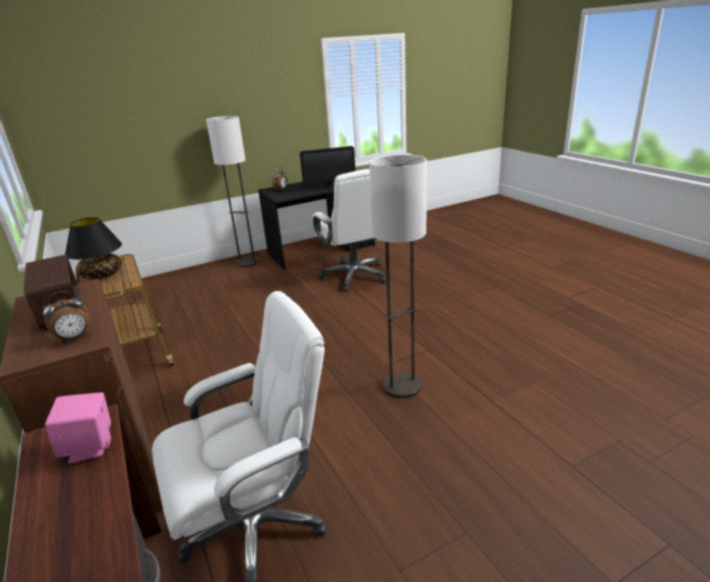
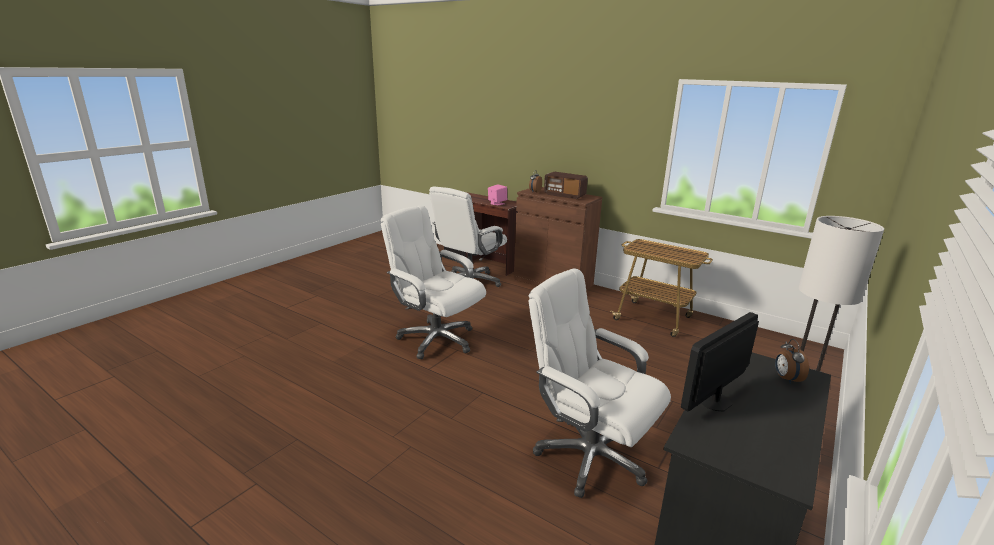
camera: 150 degrees right, 5 degrees down
black table lamp [65,217,122,280] -> none
floor lamp [369,154,427,398] -> white office chair [381,206,486,359]

